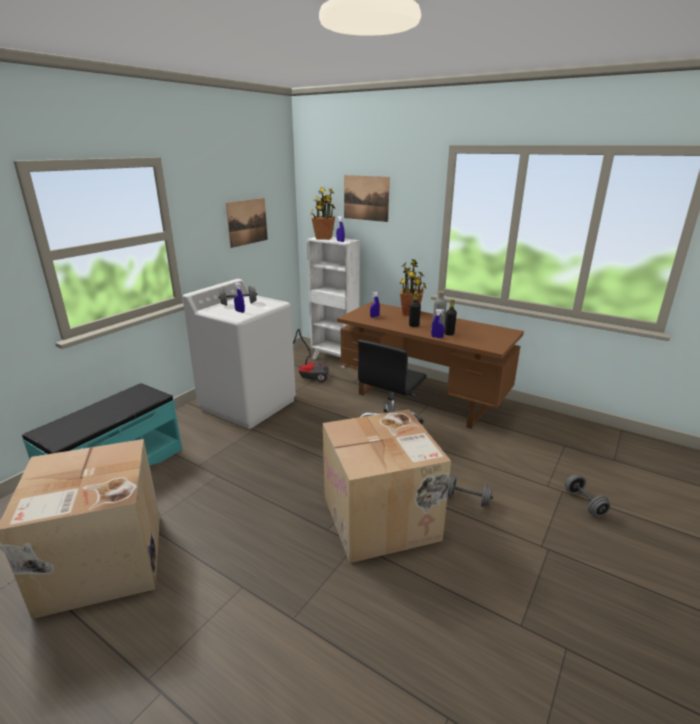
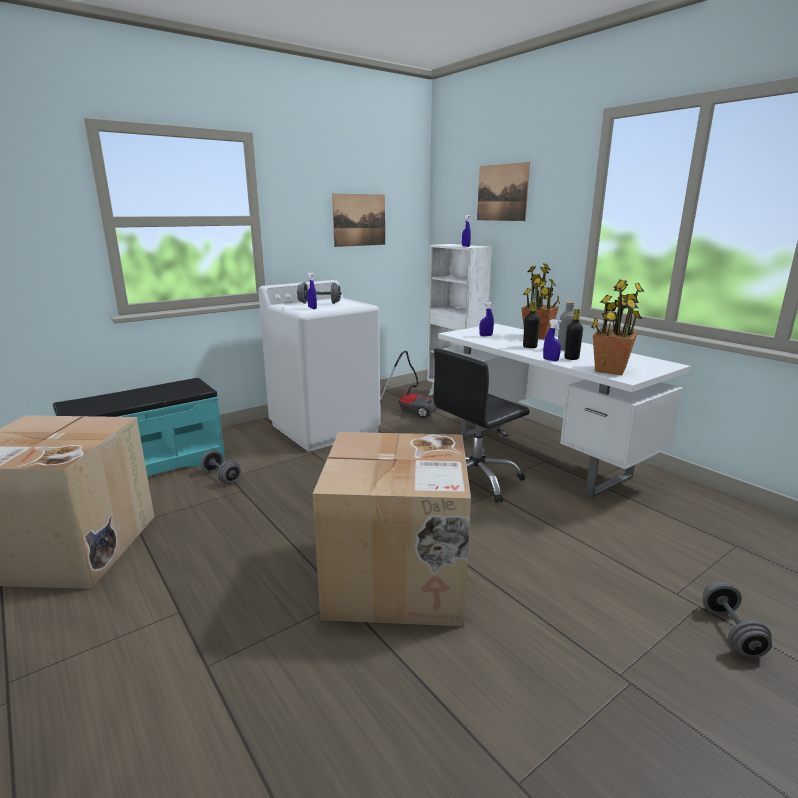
camera: 20 degrees right, 5 degrees down
potted plant [311,187,335,240] -> potted plant moved to [591,280,645,375]
brown desk [337,302,524,429] -> white desk [438,324,691,498]
grey dumbbell [447,476,493,507] -> grey dumbbell moved to [201,450,241,484]

